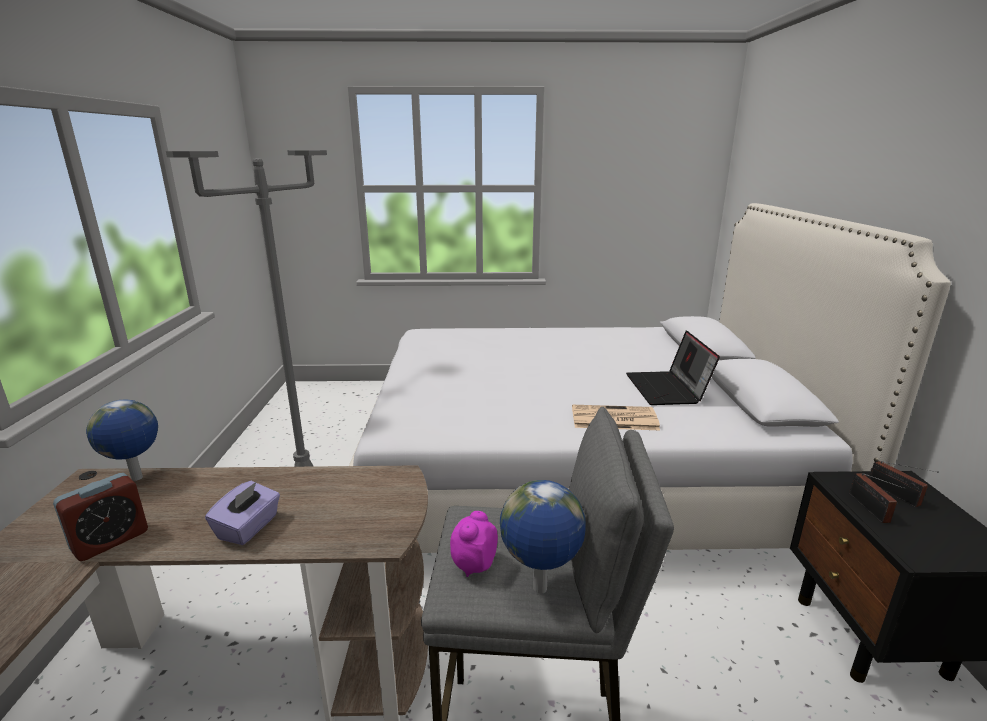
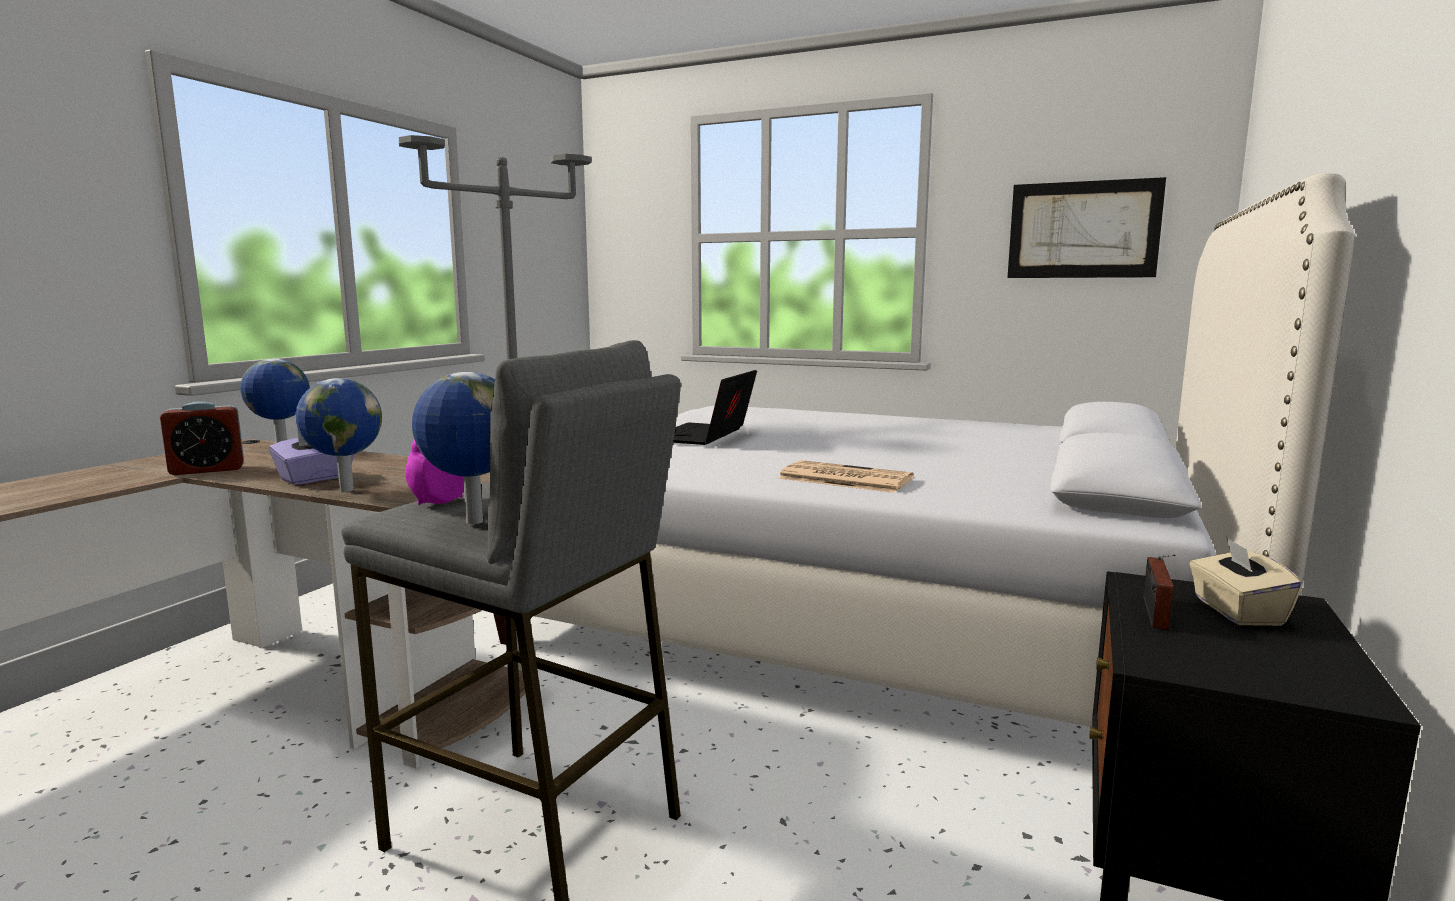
camera: 25 degrees right, 10 degrees down
laptop [626,330,720,405] -> laptop moved to [673,370,757,445]
radio [869,461,939,507] -> beige tissue box [1189,537,1302,626]
none -> globe [296,378,382,492]
none -> picture [1008,177,1166,278]

